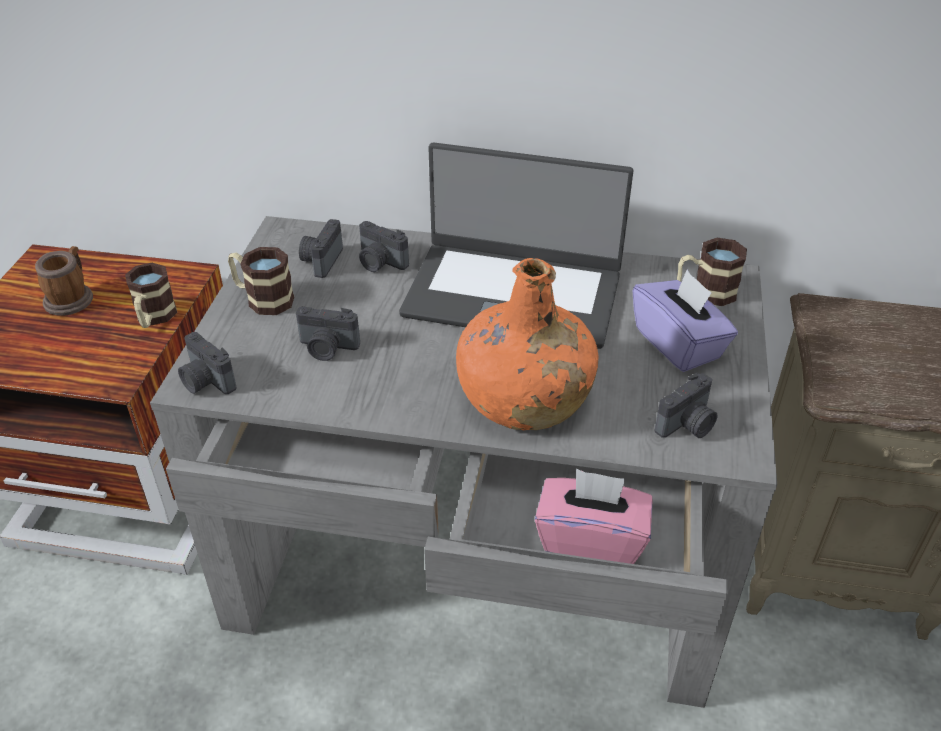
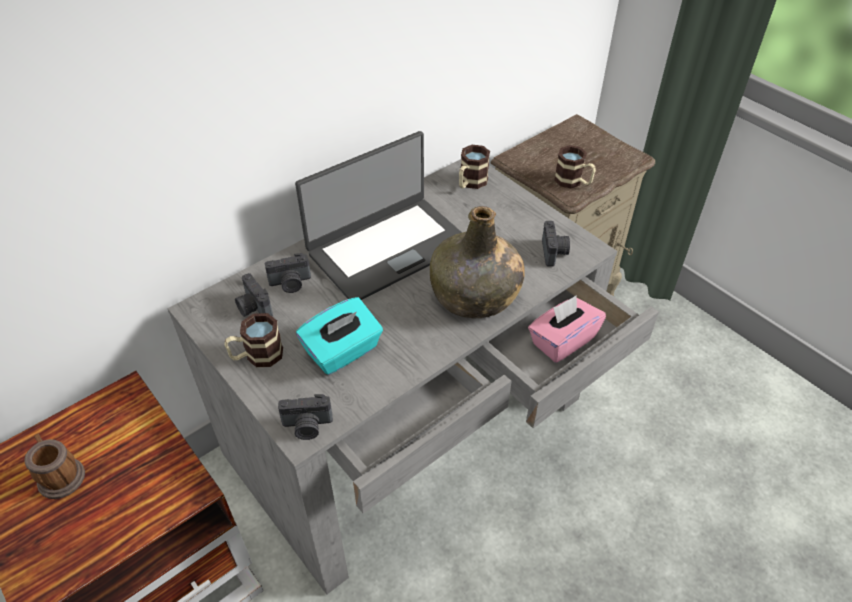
camera: 50 degrees left, 5 degrees up
mug [125,263,177,328] -> mug moved to [554,145,596,188]
camera [296,307,360,361] -> turquoise tissue box [296,297,383,375]
orange bottle [456,258,598,430] -> green bottle [430,206,525,319]
purple tissue box [632,270,738,372] -> none

